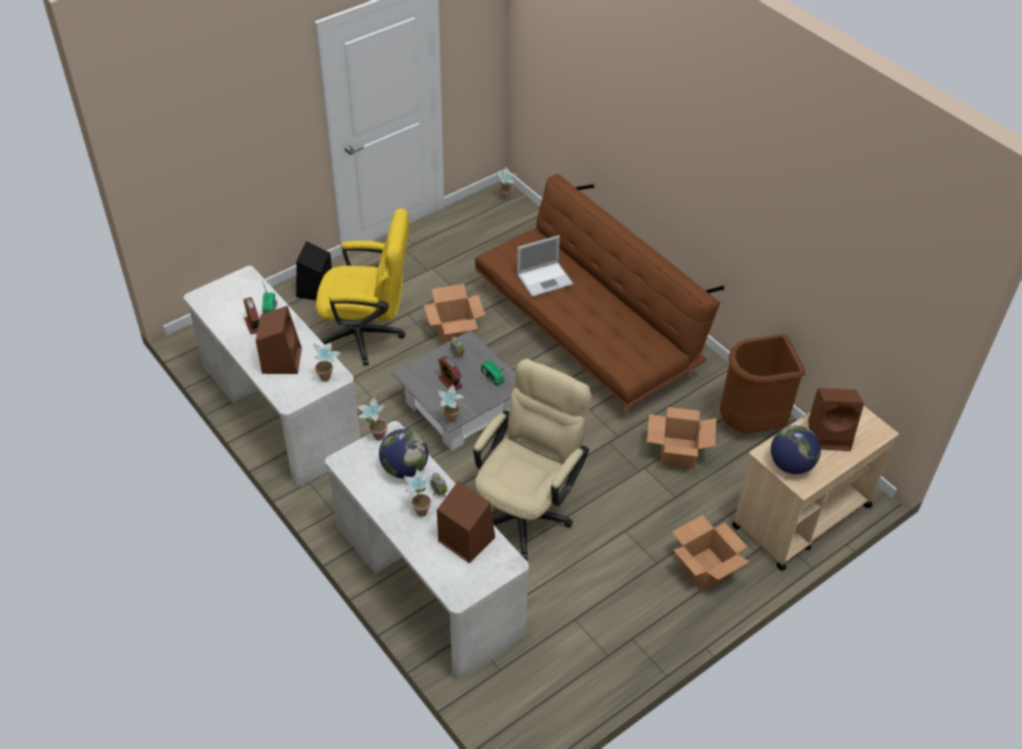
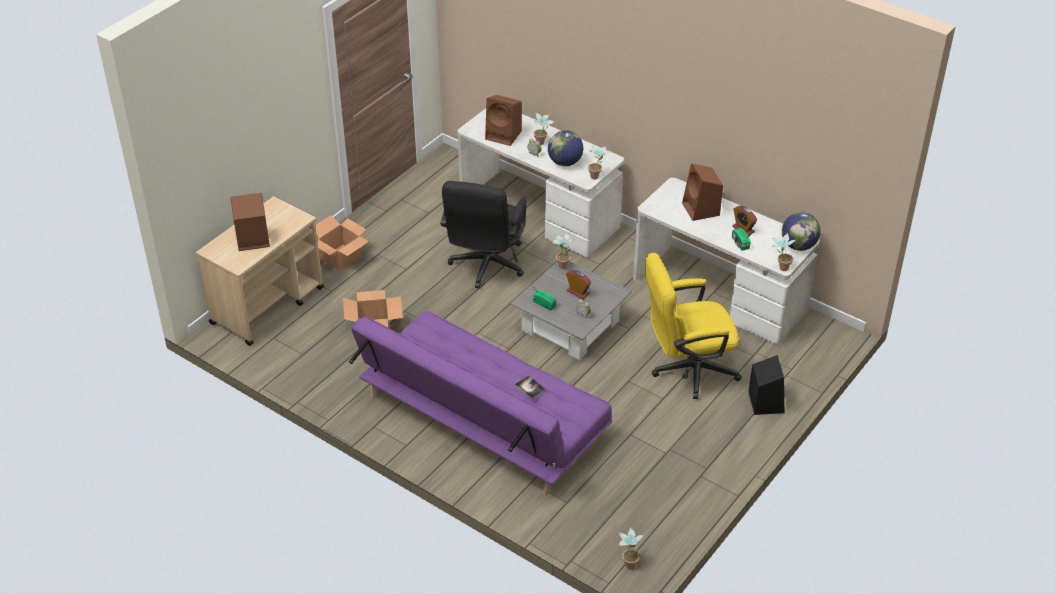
camera: 165 degrees right, 5 degrees down
potted plant [313,343,342,382] -> potted plant moved to [772,233,795,271]
cardboard box [424,284,485,345] -> none
beige office chair [473,359,591,560] -> black office chair [440,181,527,289]
brown sofa [475,174,725,417] -> purple sofa [349,311,612,496]
laptop [517,235,573,297] -> book [514,375,546,400]
brown trash can [720,334,805,433] -> none
globe [771,425,821,474] -> globe moved to [782,212,821,251]

